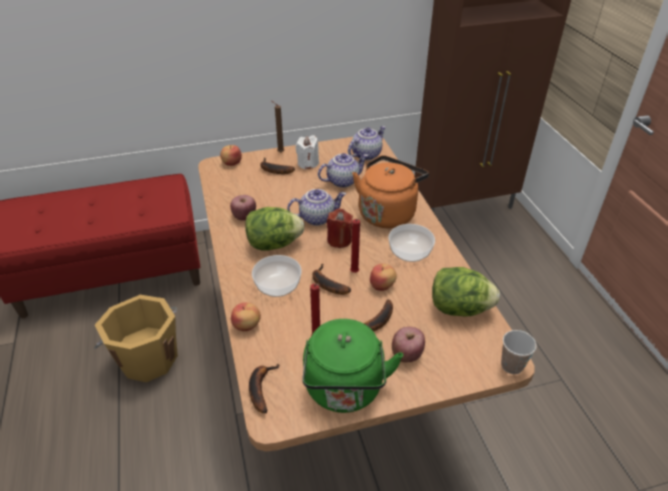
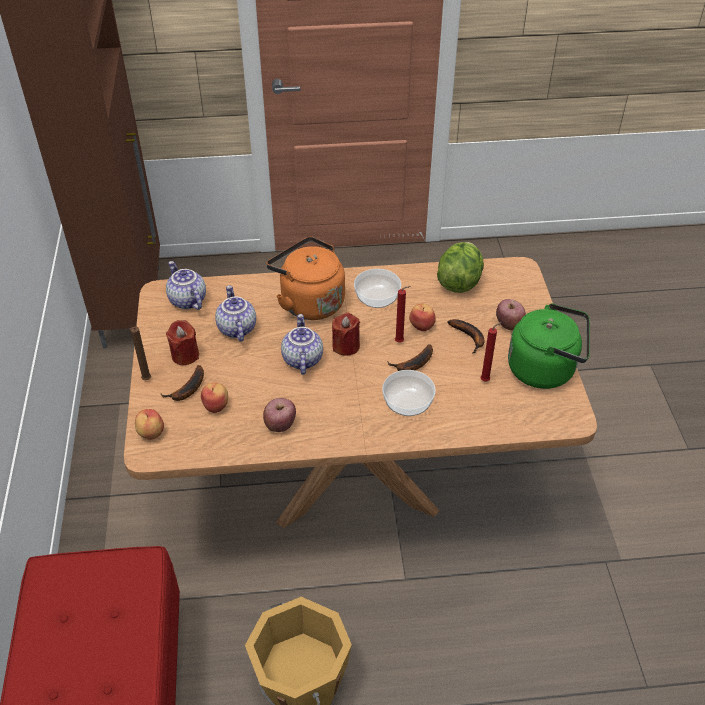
camera: 80 degrees left, 5 degrees up
apple [231,302,261,331] -> apple moved to [201,382,228,413]
lettuce [245,207,304,251] -> none
banana [249,364,280,413] -> none
white candle [295,135,319,170] -> red candle [166,320,199,365]
cup [501,330,537,374] -> none

